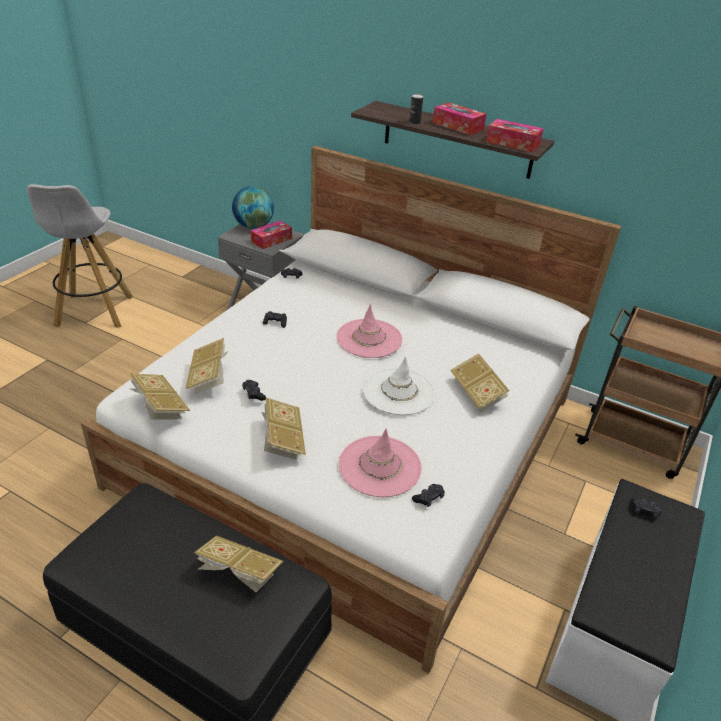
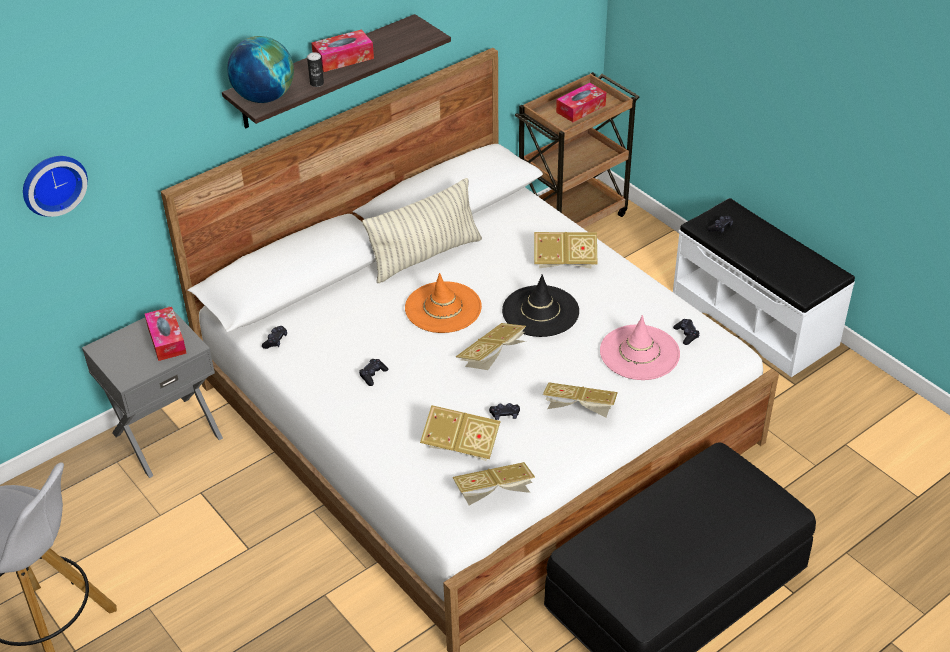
camera: 65 degrees left, 5 degrees up
book [194,535,284,593] -> book moved to [456,323,526,370]
globe [232,186,274,229] -> globe moved to [227,36,294,103]
pink hat [336,304,402,358] -> orange hat [405,273,482,333]
white hat [363,356,435,415] -> black hat [502,274,579,337]
tissue box [486,119,544,152] -> tissue box moved to [556,83,606,122]
none -> wall clock [23,156,88,217]
none -> pillow [362,178,482,283]

